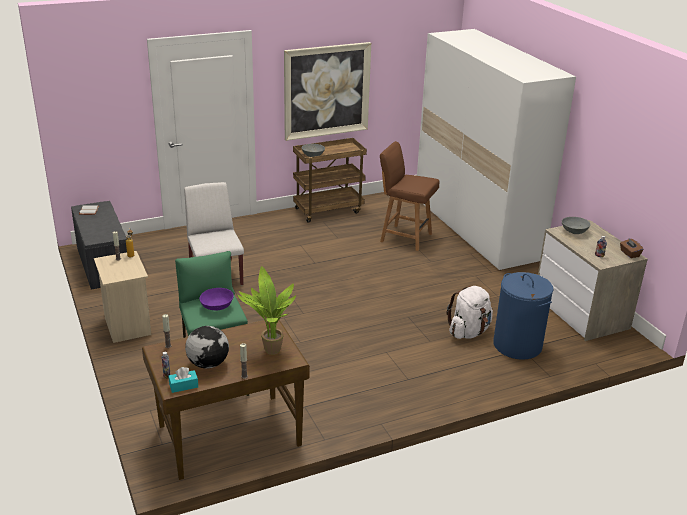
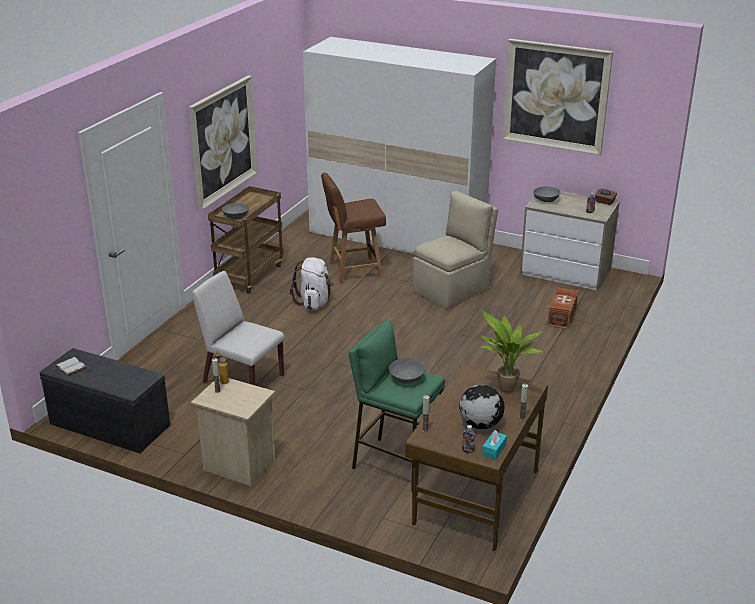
camera: 40 degrees left, 0 degrees up
purple bowl [199,288,234,311] -> grey bowl [389,358,426,384]
white backpack [446,286,493,339] -> white backpack moved to [290,257,334,310]
blue laundry basket [493,272,554,360] -> brown storage box [547,287,578,329]
none -> beige chair [413,191,498,309]
none -> picture [502,39,613,155]

